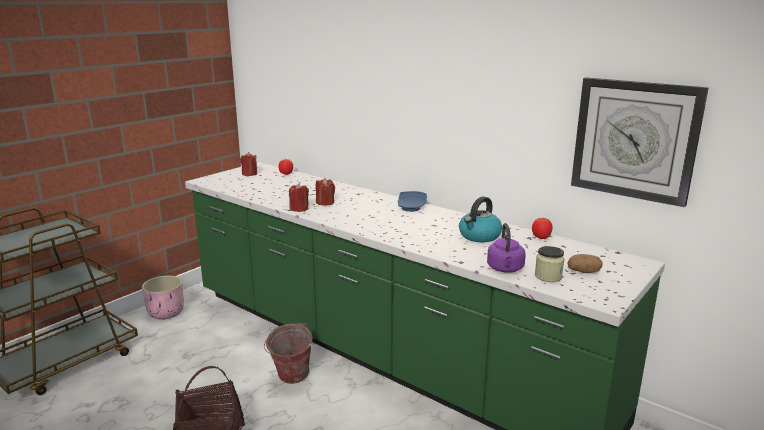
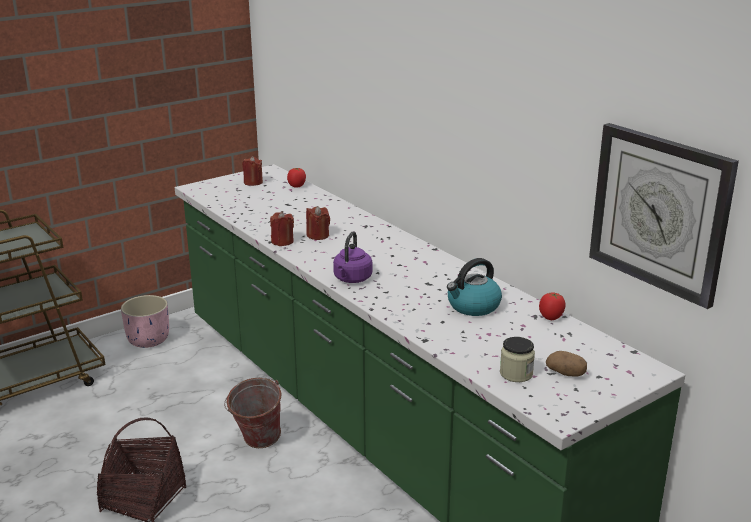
camera: 15 degrees right, 5 degrees up
blue plate [398,191,427,212] -> none
purple kettle [487,223,526,273] -> purple kettle moved to [333,231,372,283]

